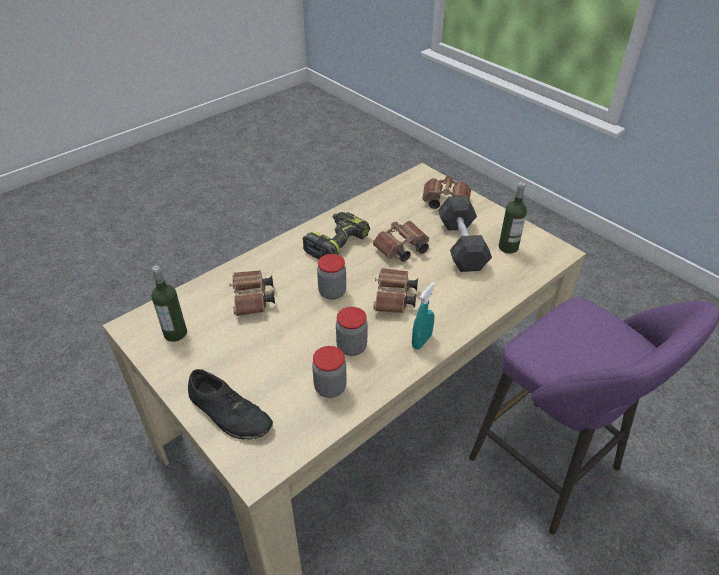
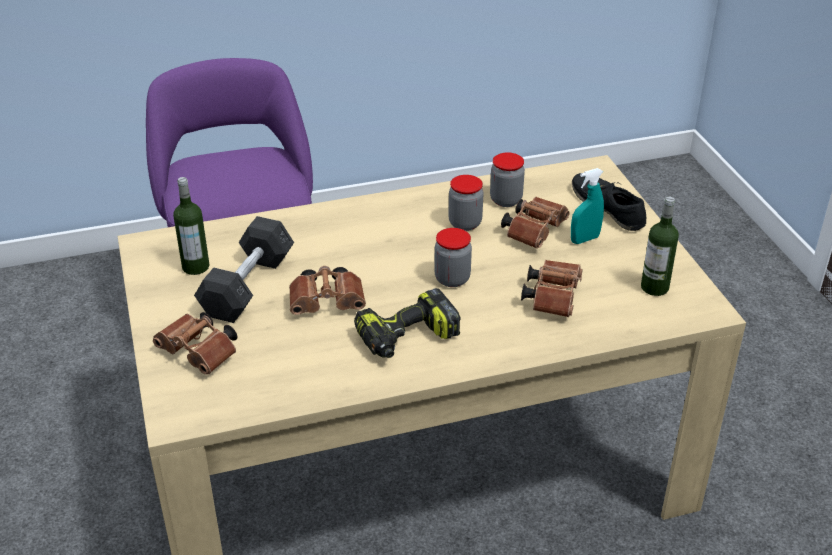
camera: 155 degrees left, 5 degrees down
brown binoculars [373,268,418,313] -> brown binoculars moved to [501,197,570,249]
turquoise spray bottle [412,282,435,350] -> turquoise spray bottle moved to [571,168,604,244]

